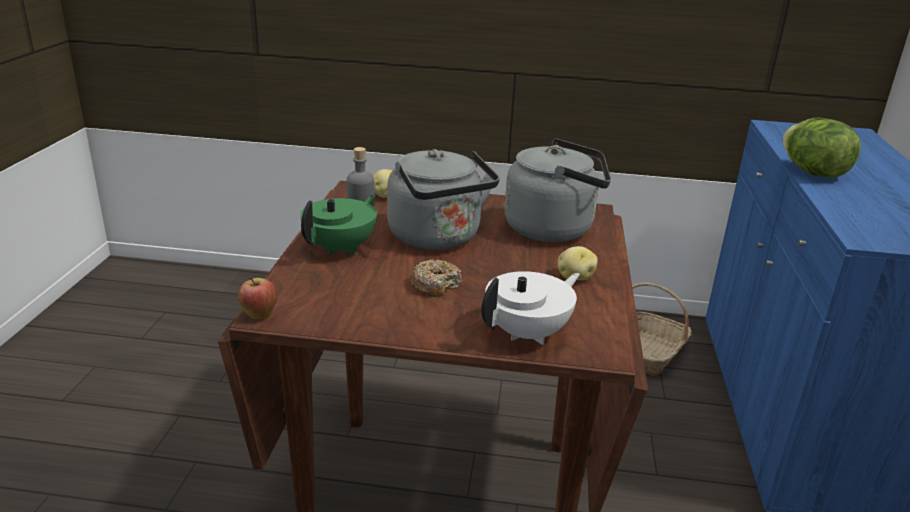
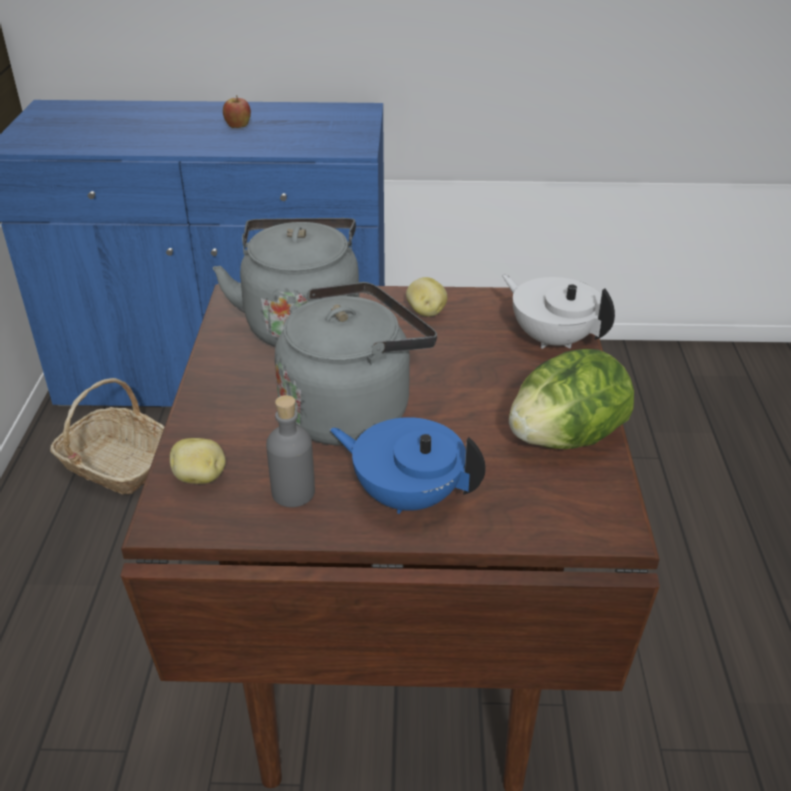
camera: 95 degrees left, 10 degrees up
apple [238,276,278,319] -> apple moved to [223,95,251,128]
green teapot [300,195,377,255] -> blue teapot [330,417,486,514]
donut [411,259,462,297] -> none
lettuce [783,118,861,178] -> lettuce moved to [509,349,634,449]

